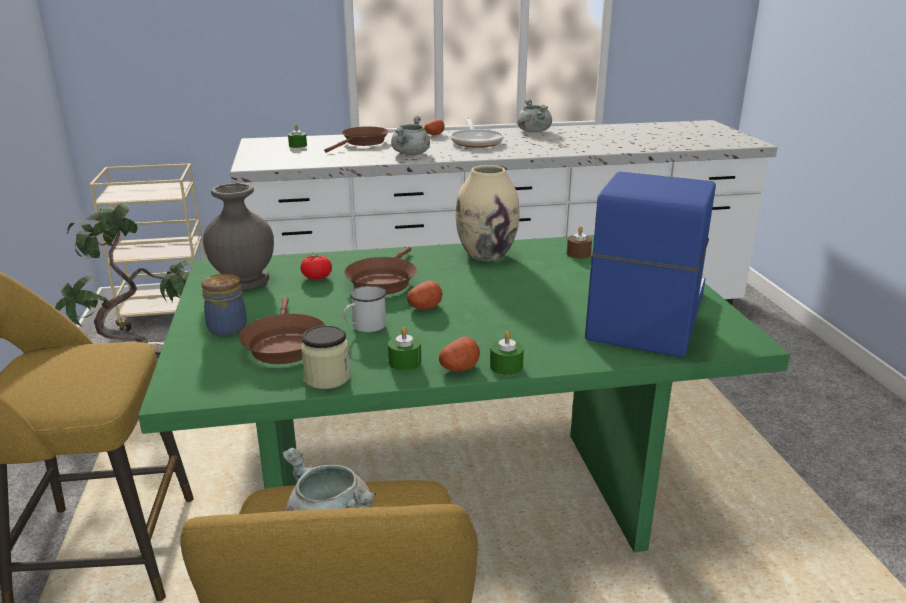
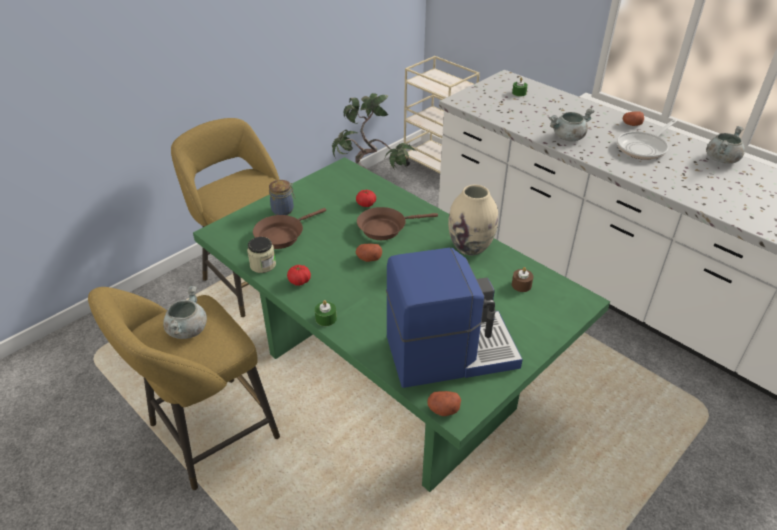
camera: 55 degrees right, 15 degrees up
grey vase [203,183,274,290] -> none
brown frying pan [324,127,389,153] -> none
white mug [343,286,386,332] -> none
green candle [388,327,421,370] -> tomato [287,265,311,286]
potato [439,337,480,371] -> potato moved to [427,391,461,416]

